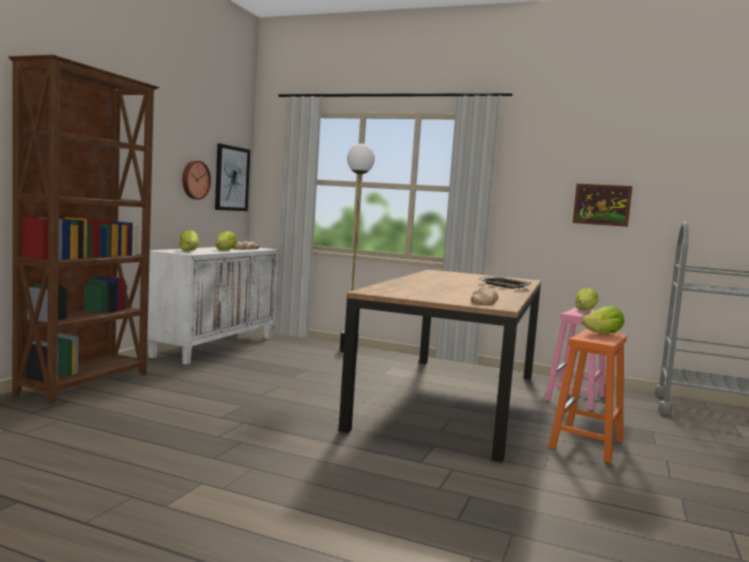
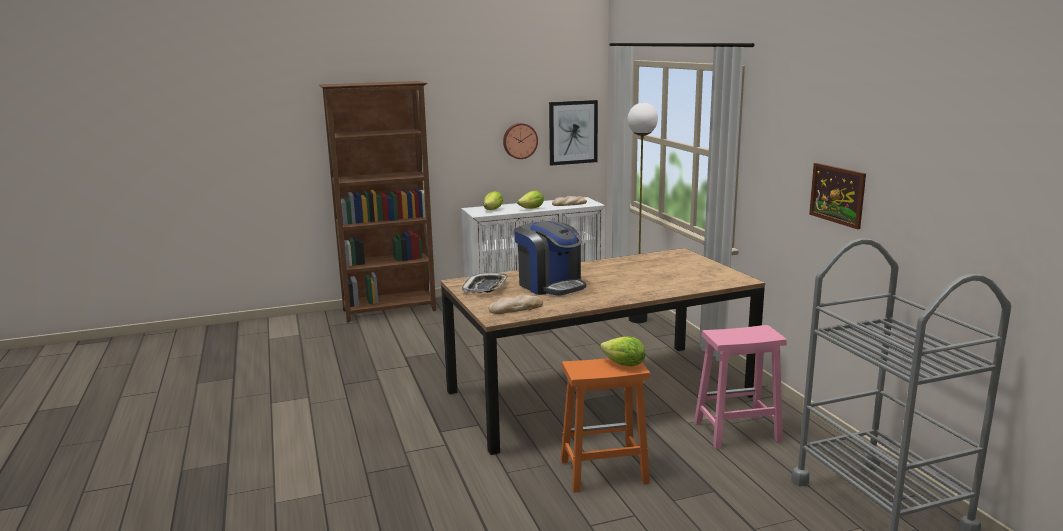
camera: 50 degrees right, 10 degrees up
tray [478,276,532,289] -> tray moved to [462,273,508,293]
lettuce [575,288,598,310] -> none
none -> coffee machine [514,221,586,296]

